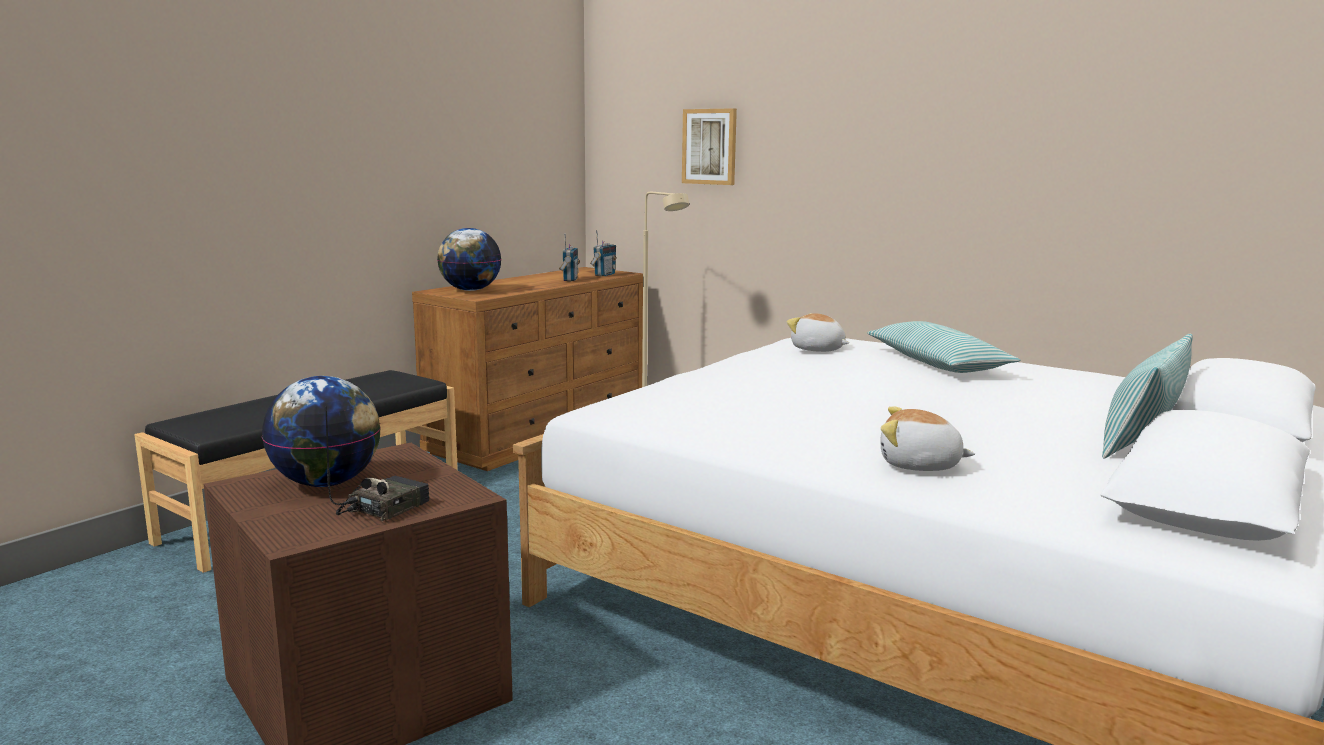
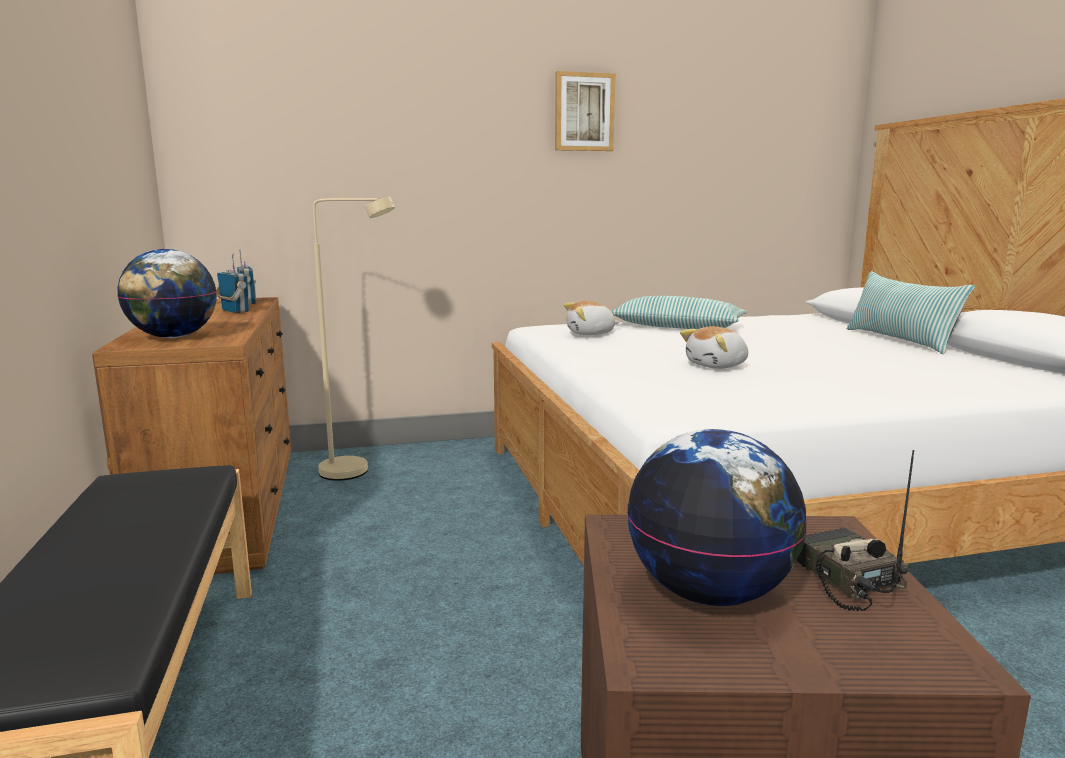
camera: 50 degrees left, 0 degrees up
picture [682,108,737,185] -> picture moved to [555,71,615,151]
plush toy [881,406,975,471] -> plush toy moved to [680,326,748,369]

